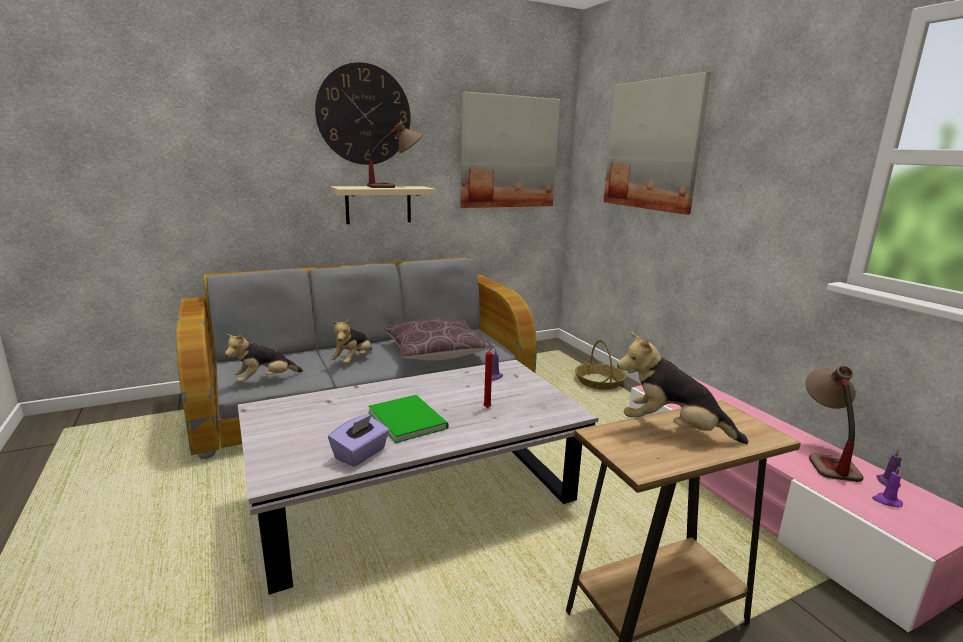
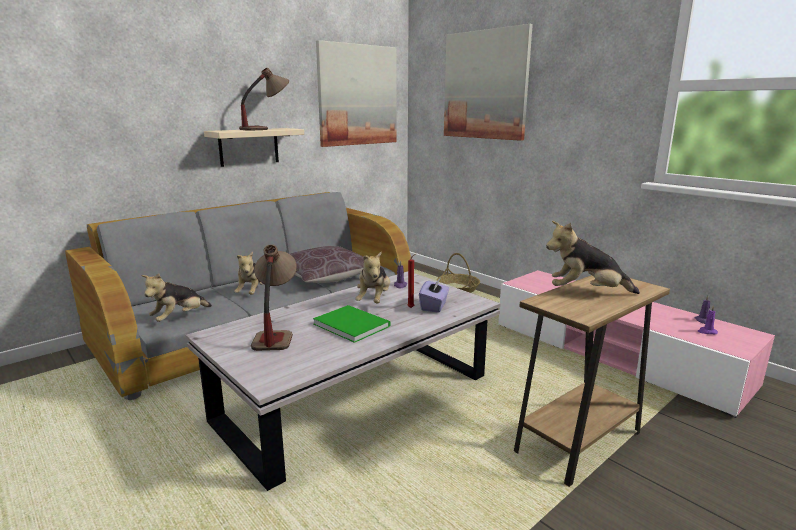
camera: 15 degrees left, 0 degrees up
wall clock [315,62,411,165] -> none
purple tissue box [328,415,389,467] -> purple tissue box moved to [419,277,449,313]
table lamp [806,366,863,482] -> table lamp moved to [251,244,297,351]
none -> plush toy [355,251,390,303]

